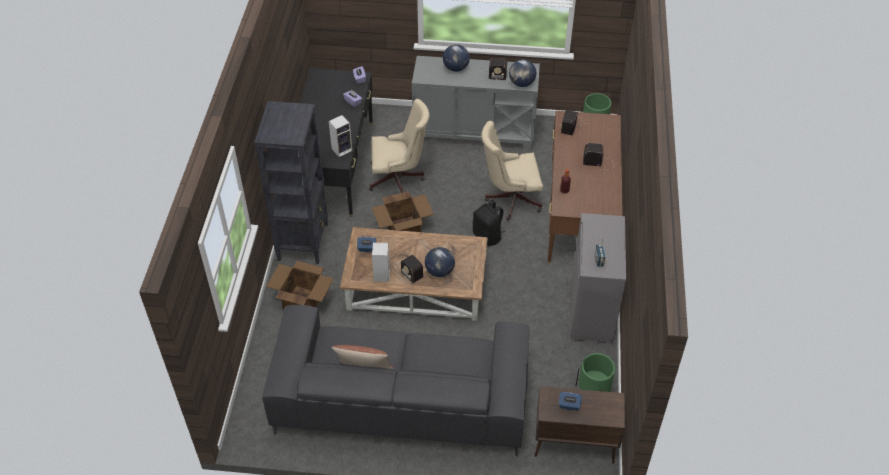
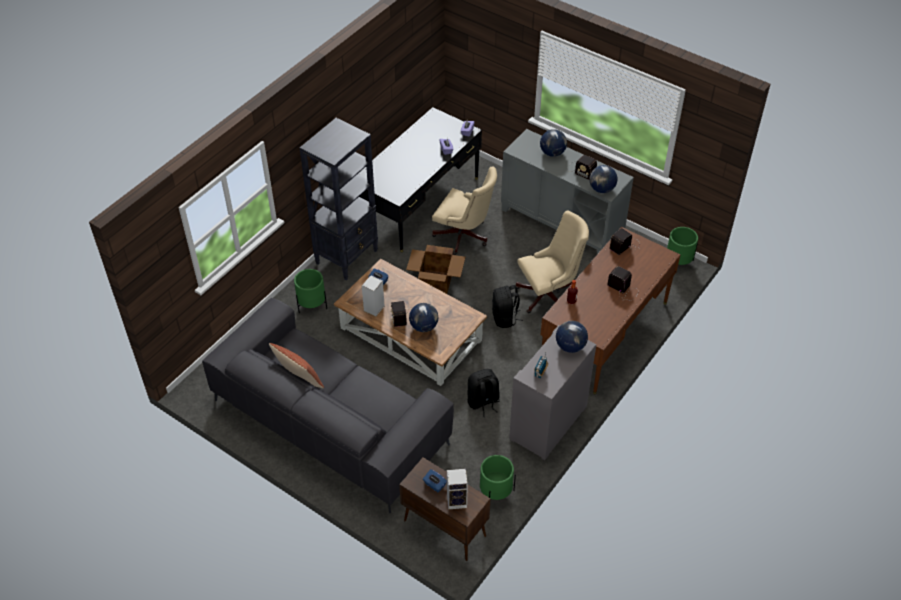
camera: 30 degrees right, 0 degrees up
cardboard box [266,261,334,309] -> green planter [294,269,327,313]
speaker [329,115,352,157] -> speaker moved to [447,469,468,510]
beige office chair [481,121,543,220] -> beige office chair turned 135 degrees clockwise [516,211,589,313]
none -> black backpack [467,369,500,417]
none -> globe [556,321,588,353]

